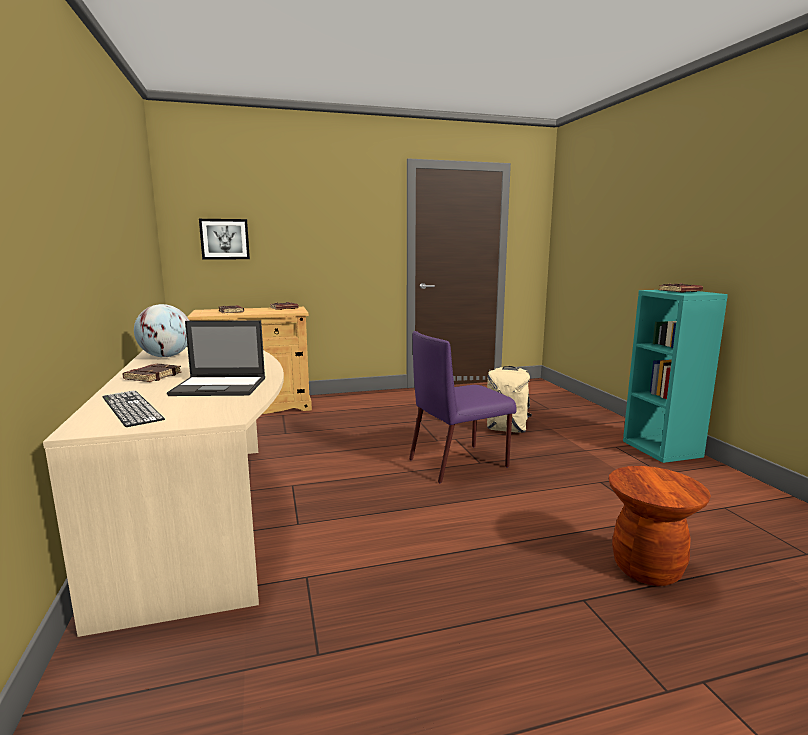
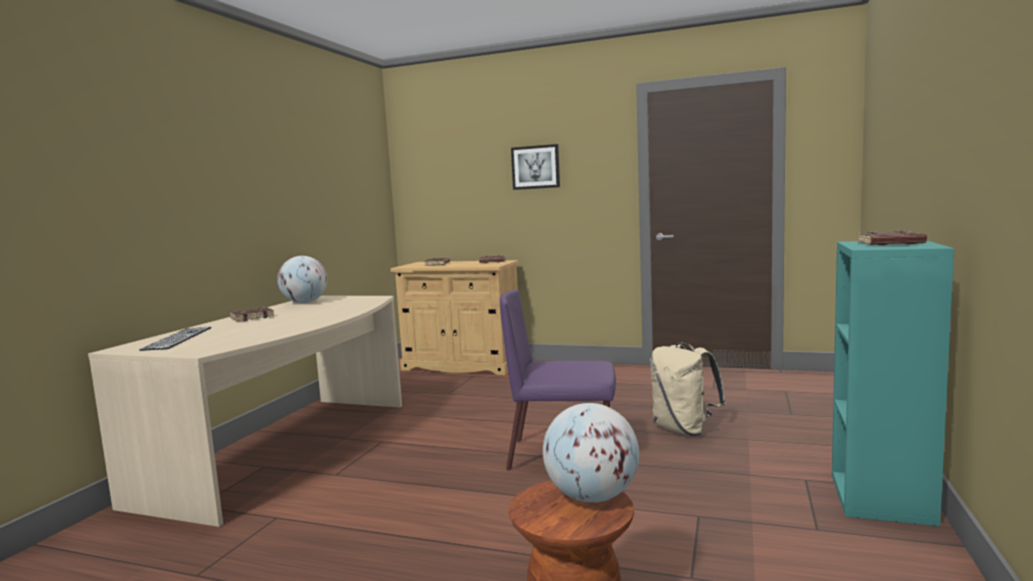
camera: 35 degrees right, 5 degrees down
laptop [167,321,265,396] -> none
picture [199,219,250,260] -> picture moved to [511,144,560,190]
none -> globe [543,403,639,503]

